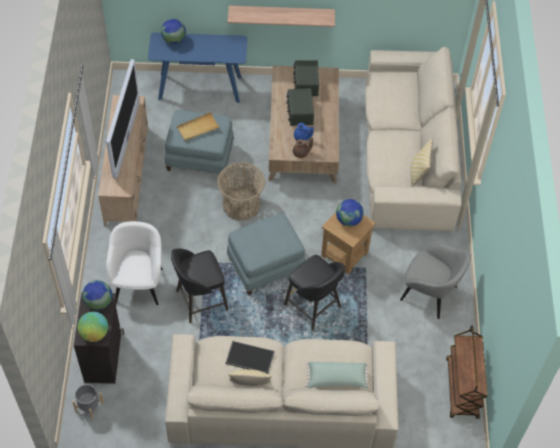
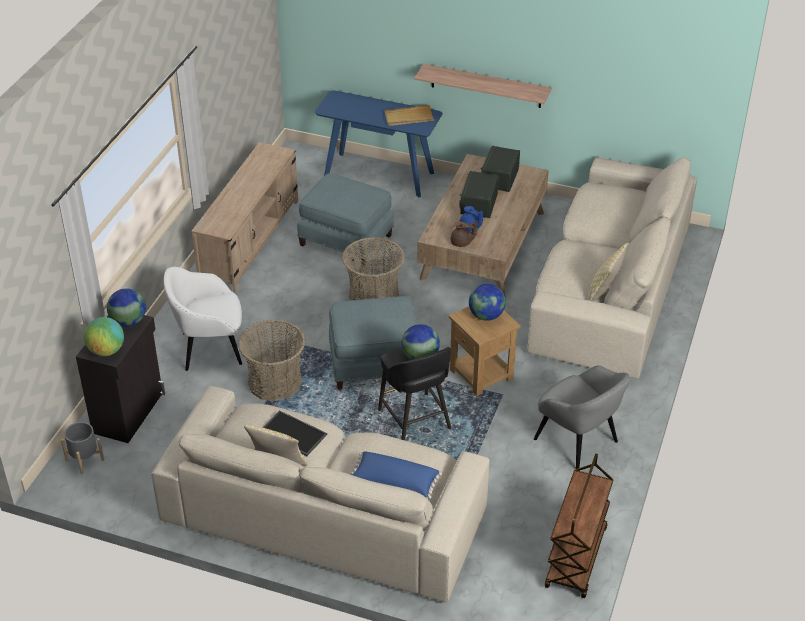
camera: 20 degrees right, 15 degrees down
television [106,59,139,178] -> none
white armchair [106,221,163,305] -> white armchair turned 120 degrees counterclockwise [164,267,242,371]
globe [161,19,186,44] -> globe moved to [401,324,440,360]
black stool [171,249,229,323] -> basket [238,319,305,401]
beige tray [177,112,220,141] -> beige tray moved to [385,105,435,126]
green pillow [305,362,369,388] -> blue pillow [350,452,442,499]

